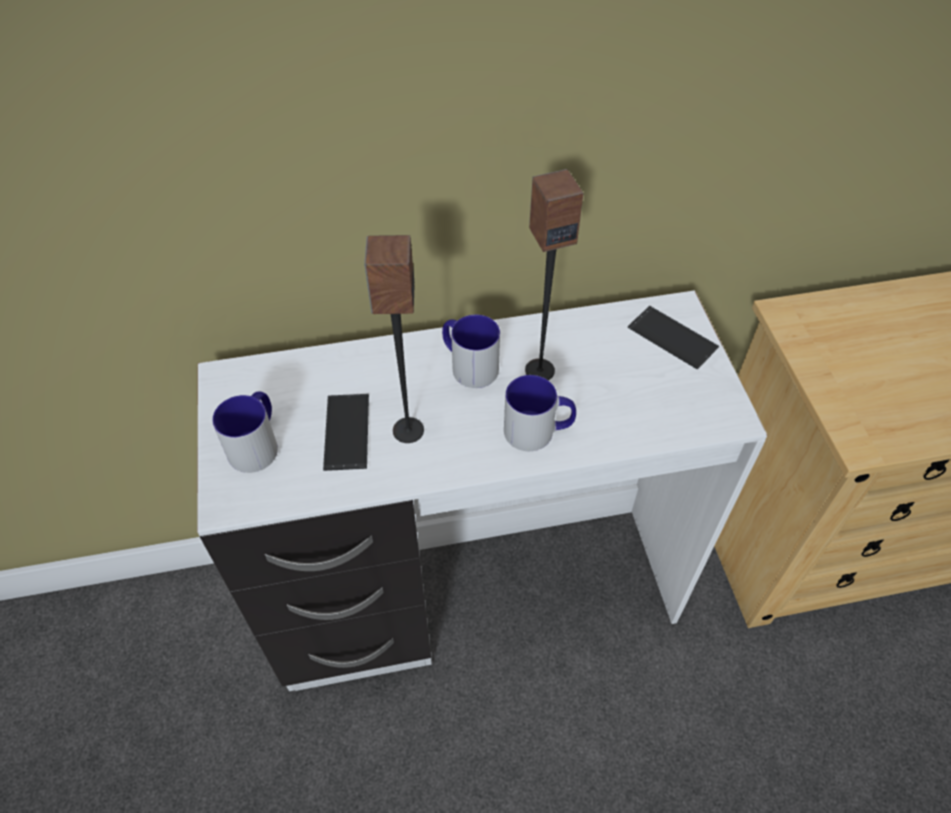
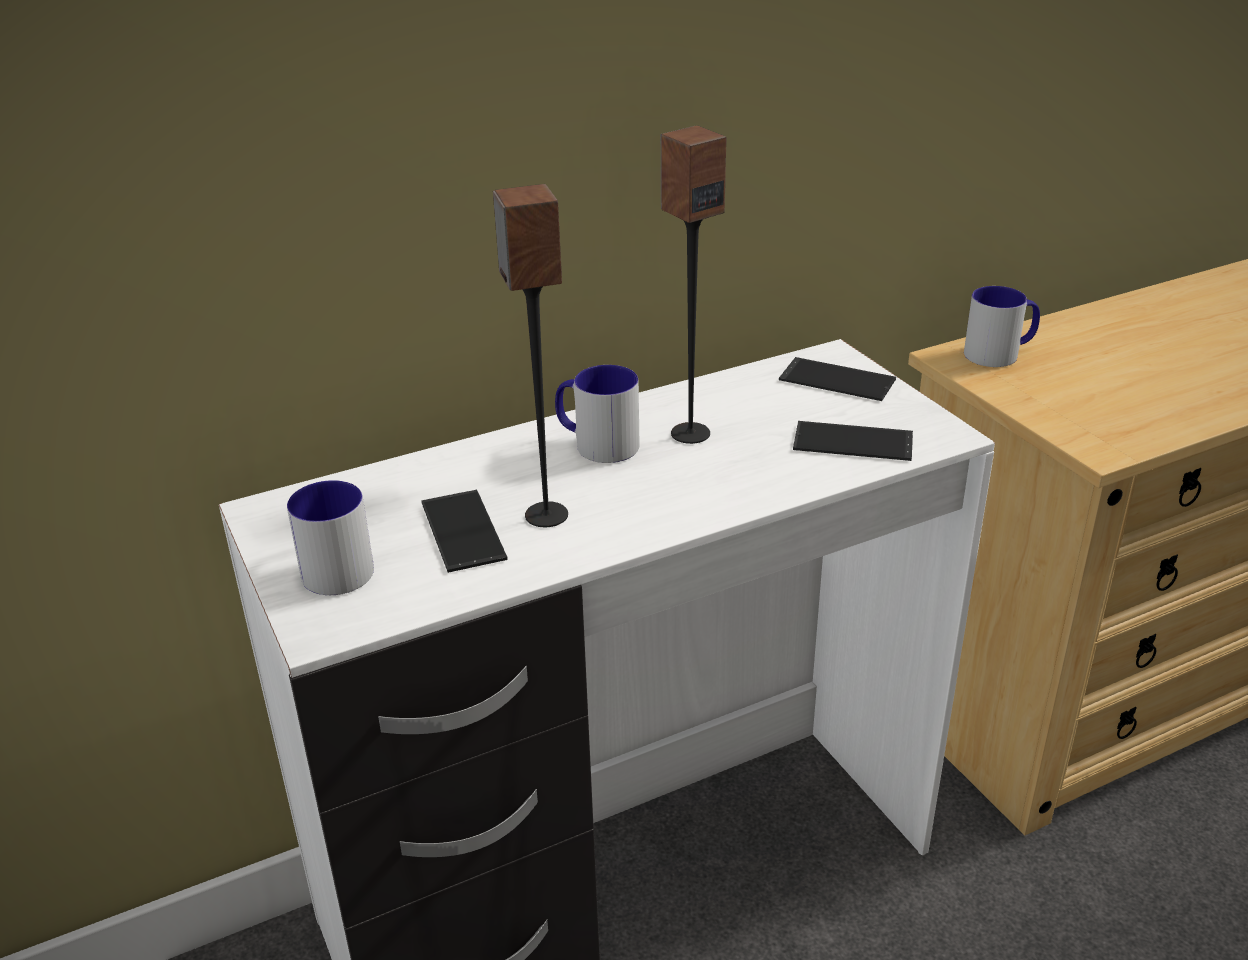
camera: 15 degrees left, 20 degrees down
mug [504,375,576,451] -> mug moved to [964,286,1040,367]
none -> phone [793,421,913,461]

